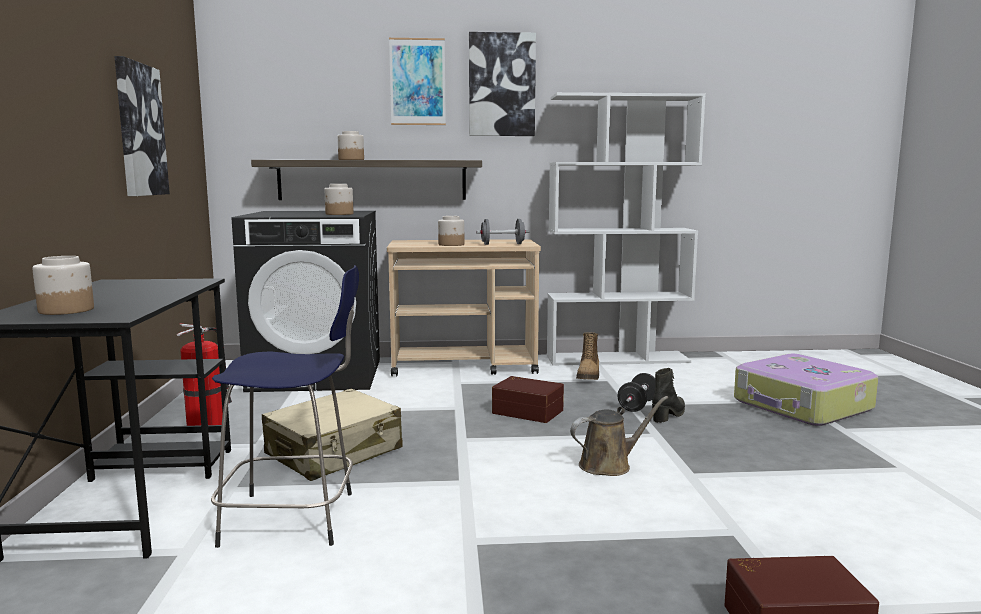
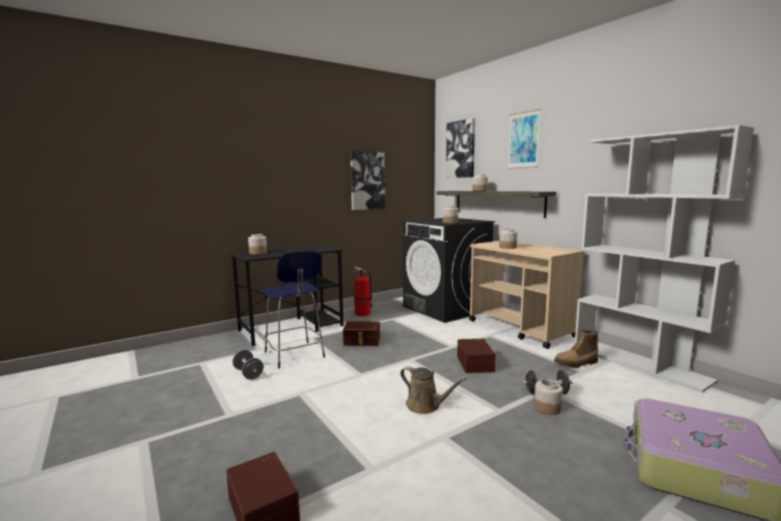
camera: 60 degrees right, 0 degrees up
beige suitcase [262,389,403,481] -> brown storage box [343,321,380,346]
picture [469,32,536,136] -> picture moved to [446,118,475,178]
grey dumbbell [476,219,530,245] -> grey dumbbell moved to [232,350,264,379]
black boot [652,368,685,423] -> jar [534,379,563,415]

